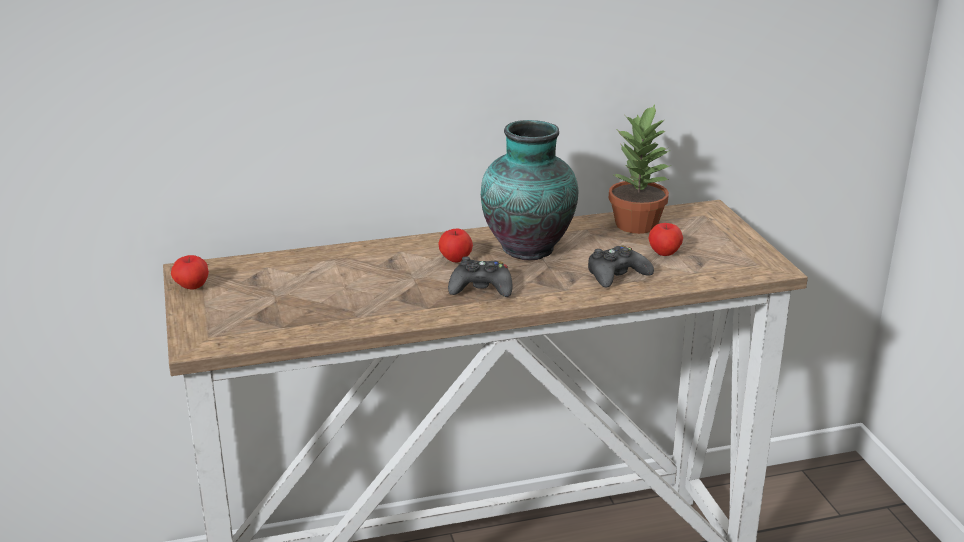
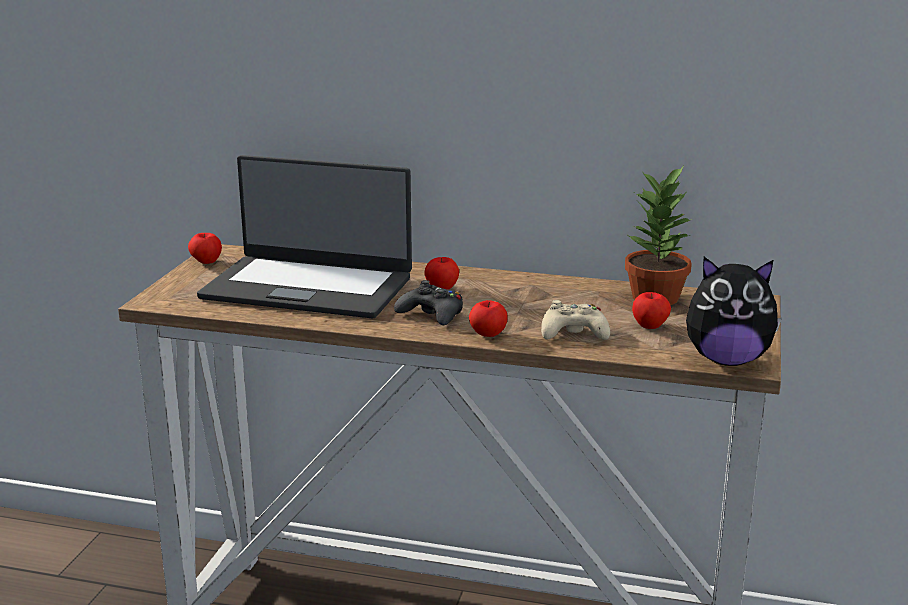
camera: 30 degrees right, 5 degrees down
vase [481,120,578,260] -> none
black game controller [588,245,654,288] -> beige game controller [541,300,610,340]
none -> laptop [197,155,412,318]
none -> apple [469,300,507,337]
none -> plush toy [686,257,782,366]

